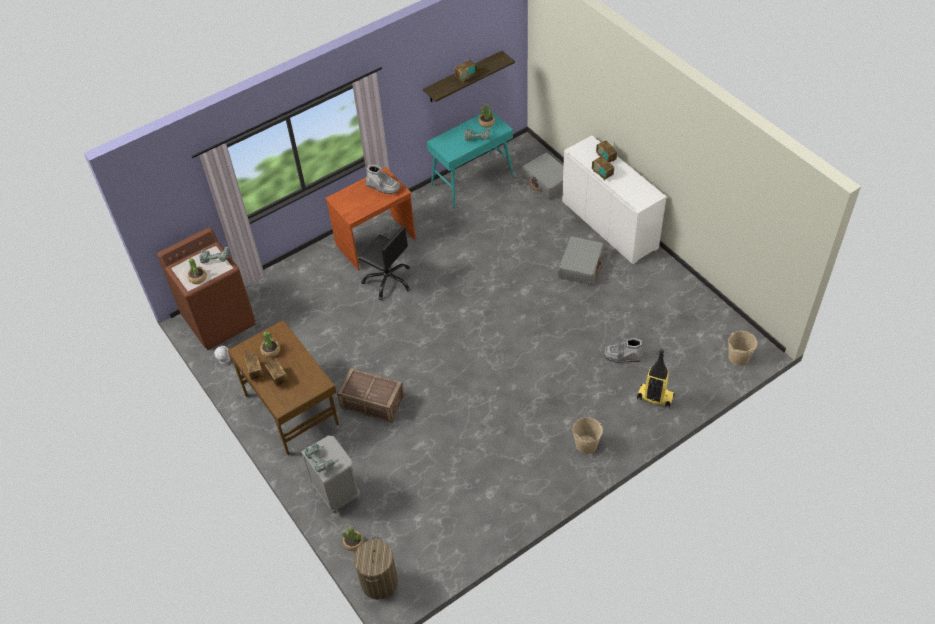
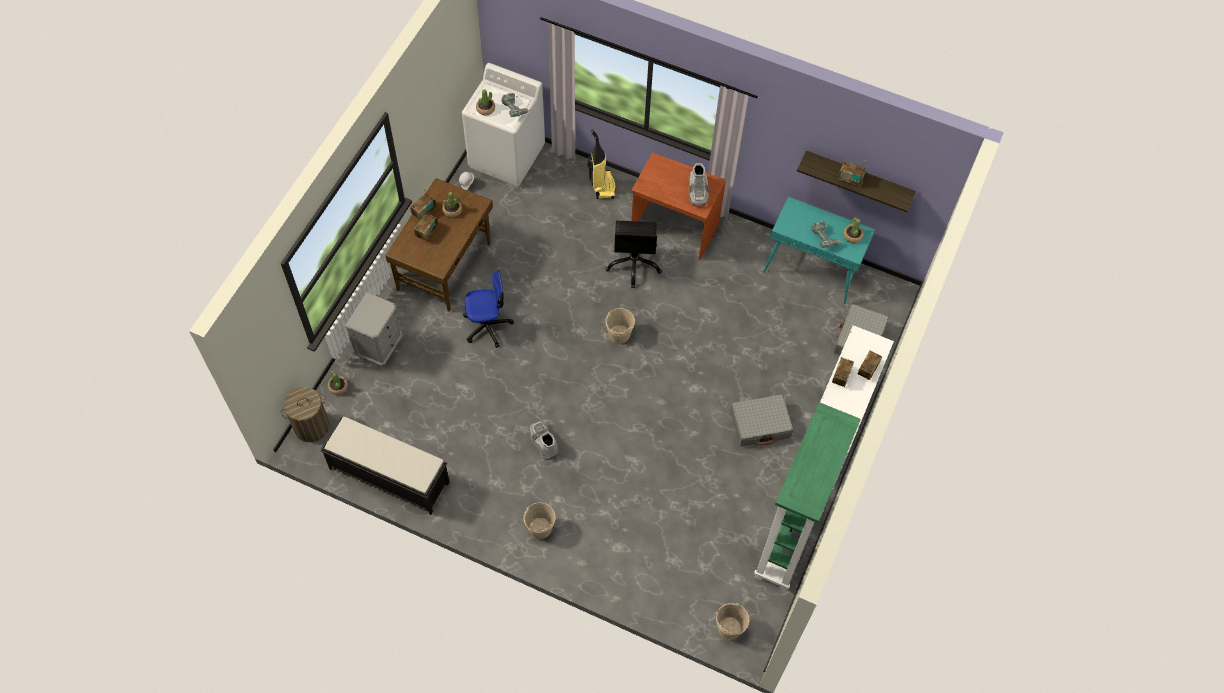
camera: 55 degrees right, 10 degrees up
brown washing machine [157,227,256,350] -> white washing machine [462,63,545,186]
power drill [305,444,339,472] -> none
crate [337,368,405,422] -> office chair [463,270,514,348]
grey boot [604,338,643,363] -> grey boot moved to [529,420,559,460]
vacuum cleaner [637,349,675,408] -> vacuum cleaner moved to [588,129,616,199]
none -> black bench [321,417,450,515]
none -> beige bucket [605,308,635,344]
none -> green bookcase [754,402,861,591]

